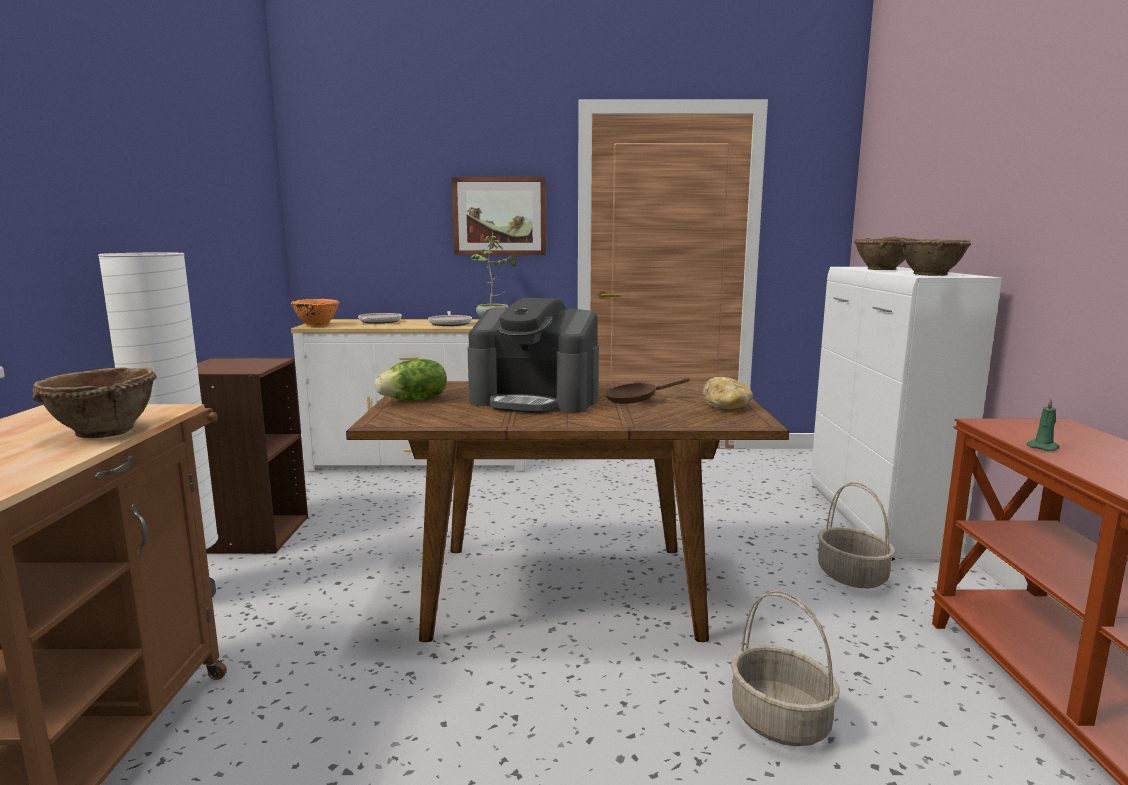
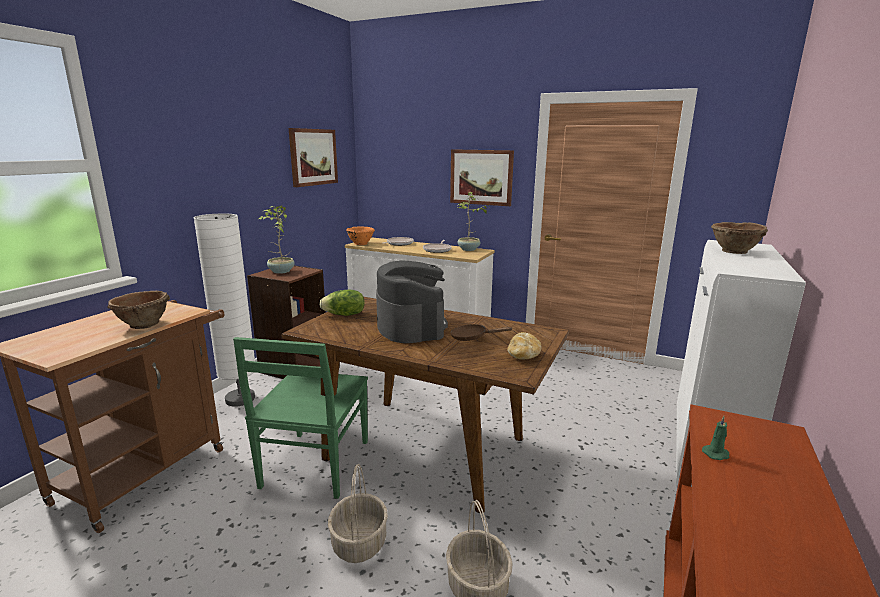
camera: 25 degrees right, 5 degrees up
coffee machine [467,298,599,413] -> coffee machine turned 150 degrees counterclockwise [376,260,448,343]
basket [817,482,895,588] -> basket moved to [328,464,388,563]
brown bowl [899,237,971,276] -> none
none -> green chair [233,337,368,499]
none -> potted plant [259,205,295,274]
none -> picture [289,128,338,187]

